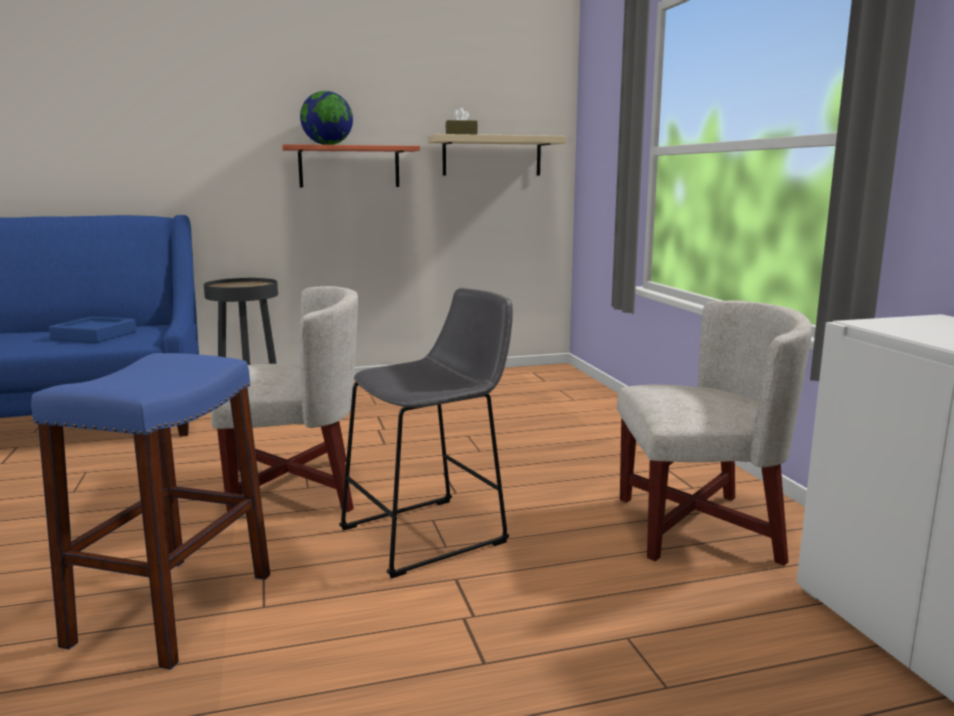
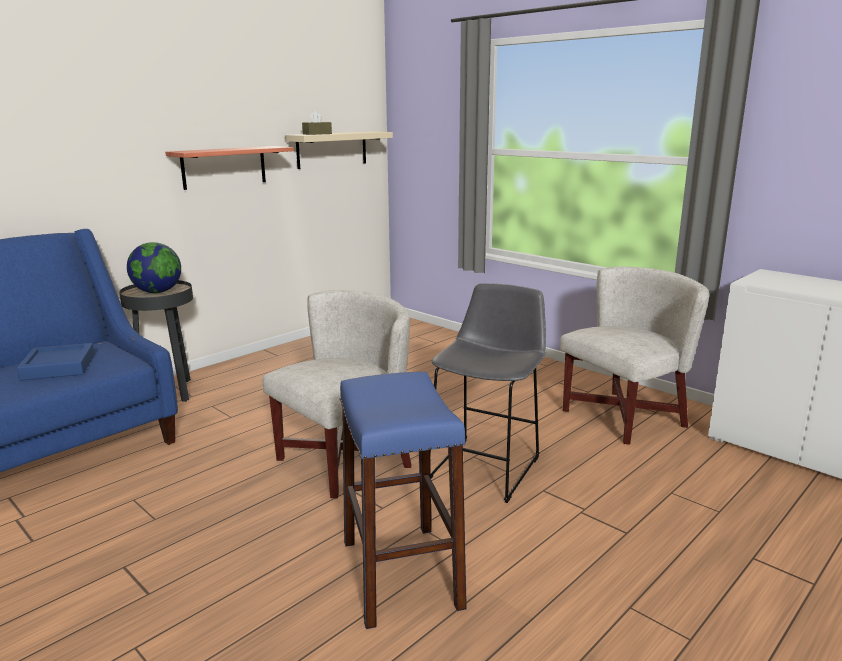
camera: 30 degrees left, 5 degrees up
globe [300,91,353,145] -> globe moved to [127,242,181,293]

